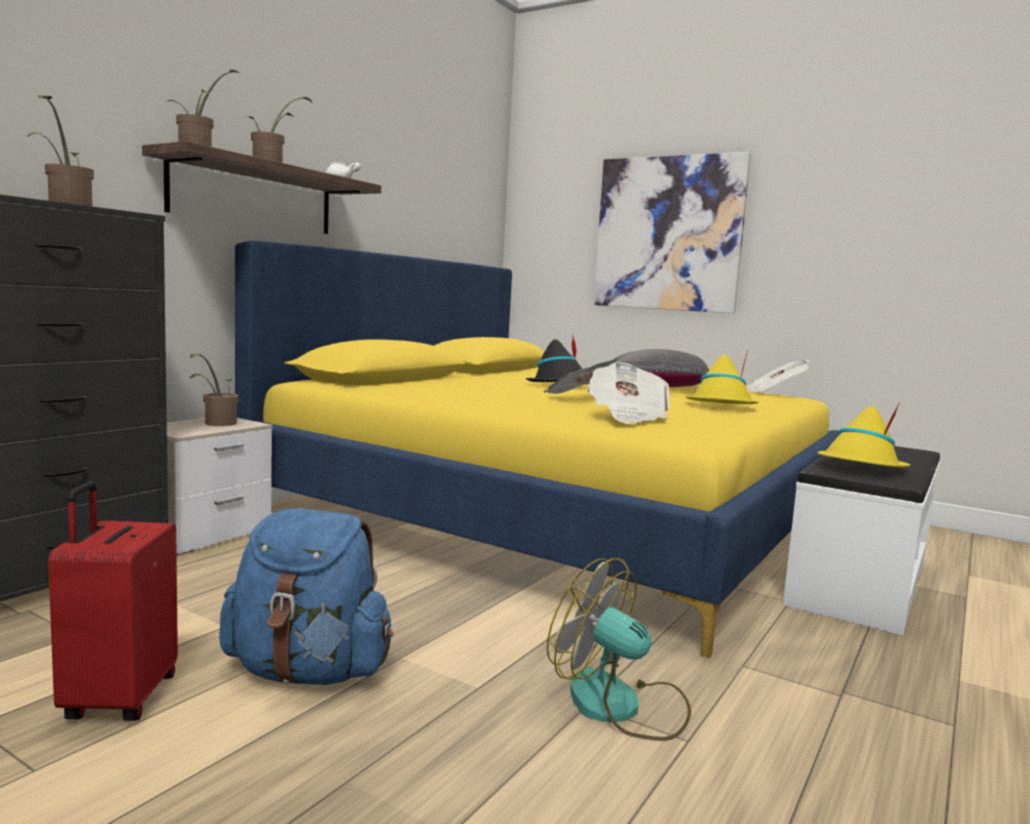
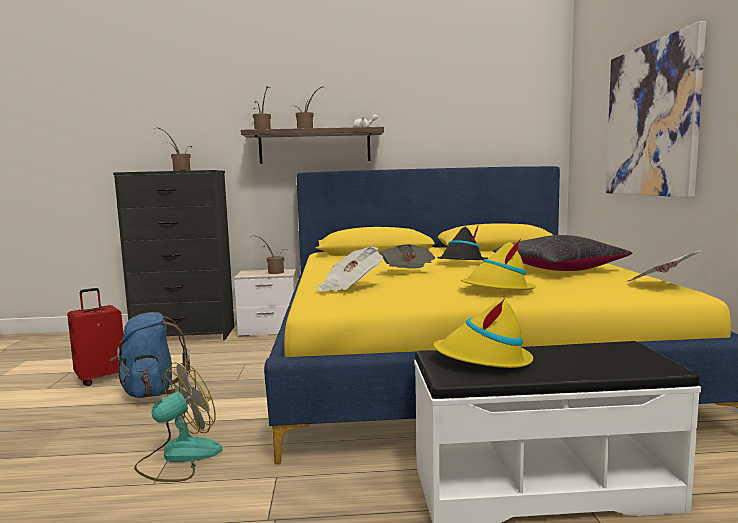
camera: 55 degrees right, 0 degrees up
fan [547,558,691,741] -> fan turned 45 degrees clockwise [134,362,222,482]

